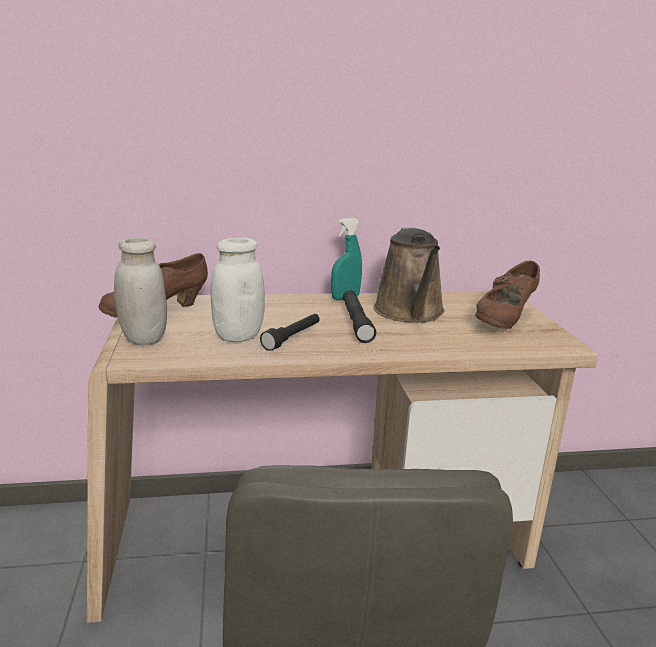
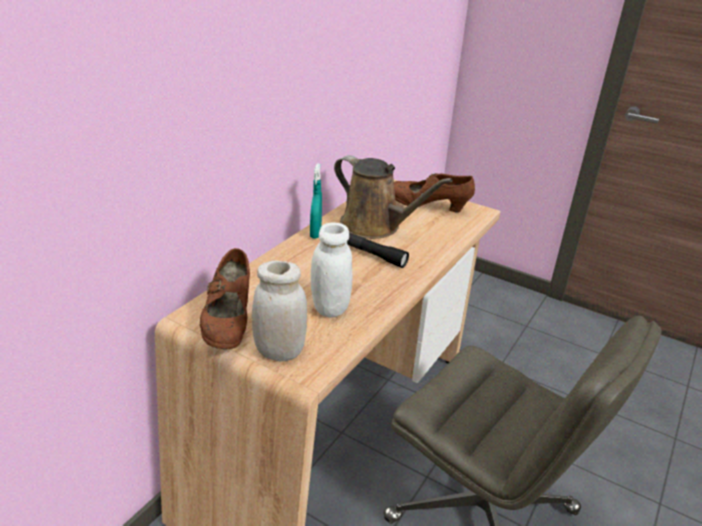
camera: 50 degrees left, 10 degrees up
black flashlight [260,314,320,351] -> none
brown shoe [475,261,540,329] -> brown shoe turned 120 degrees clockwise [394,173,475,212]

